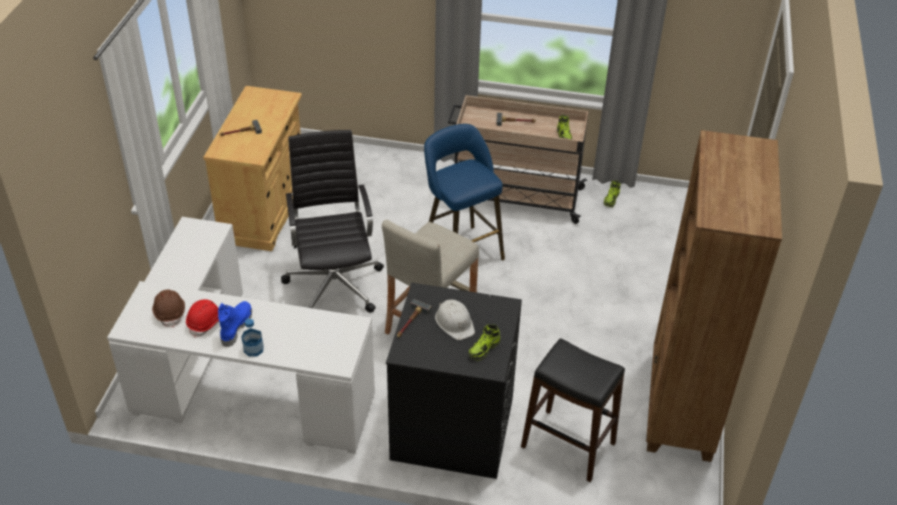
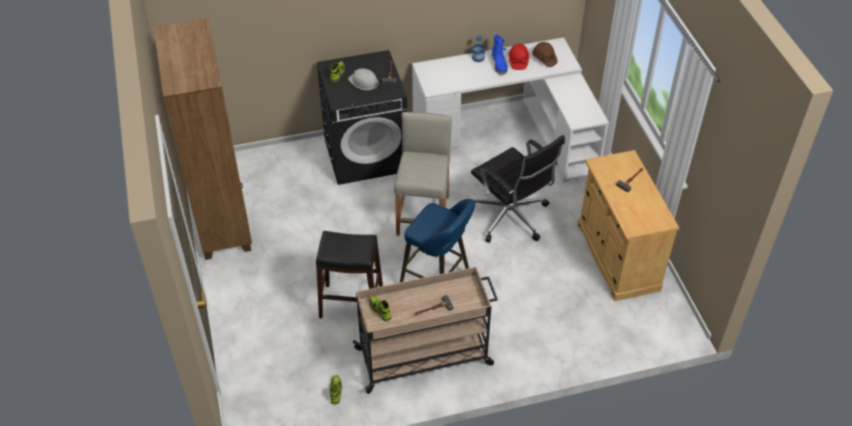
camera: 155 degrees right, 5 degrees up
black stool [521,339,625,482] -> black stool moved to [316,231,383,318]

